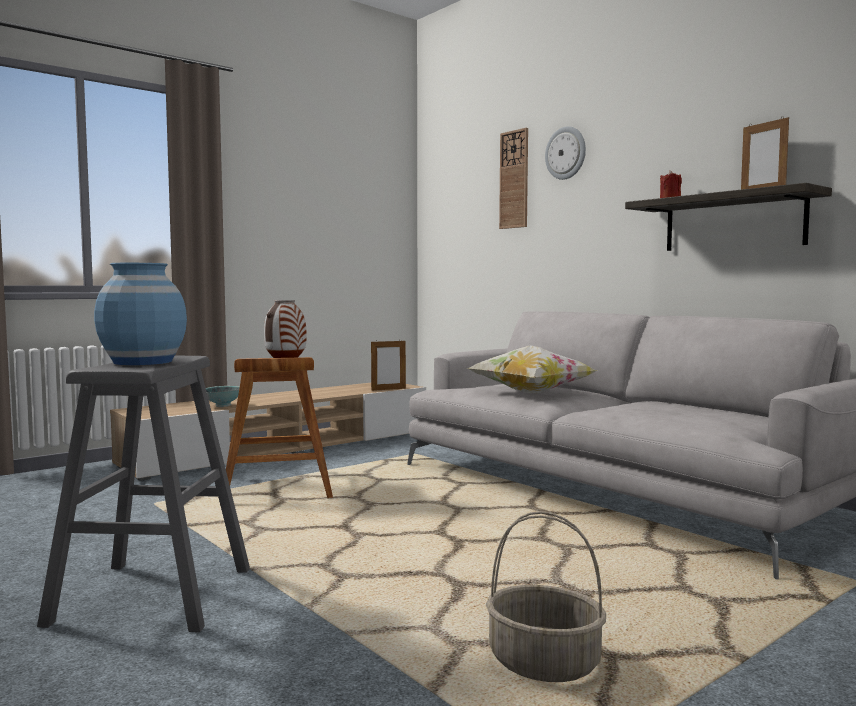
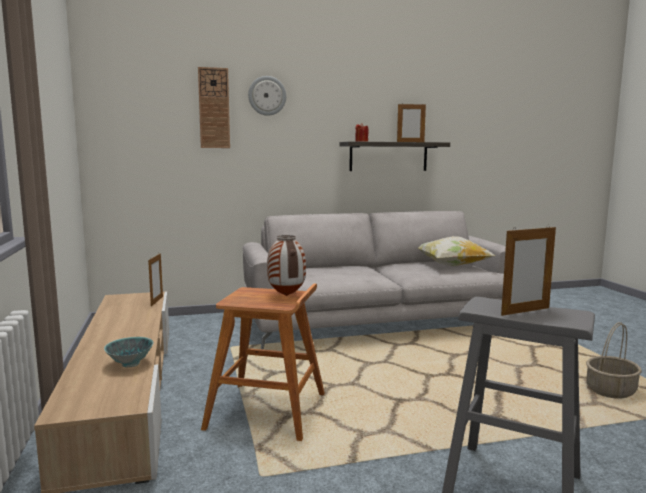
camera: 65 degrees left, 5 degrees up
blue vase [94,263,187,365] -> picture frame [501,226,556,316]
pillow [468,345,598,393] -> pillow moved to [418,236,495,266]

